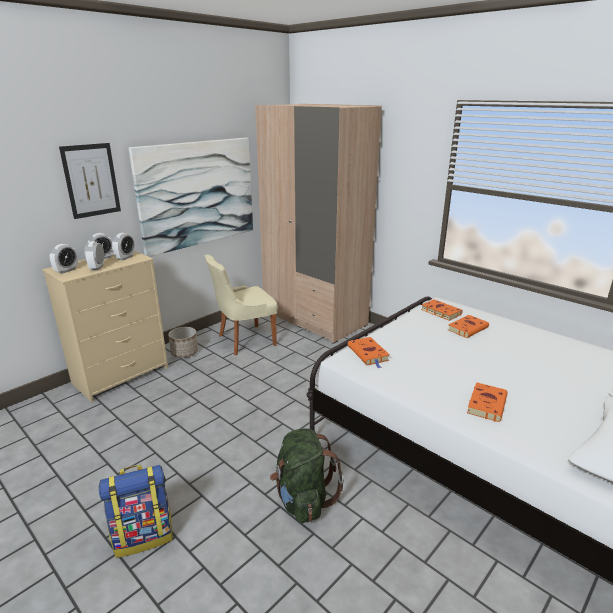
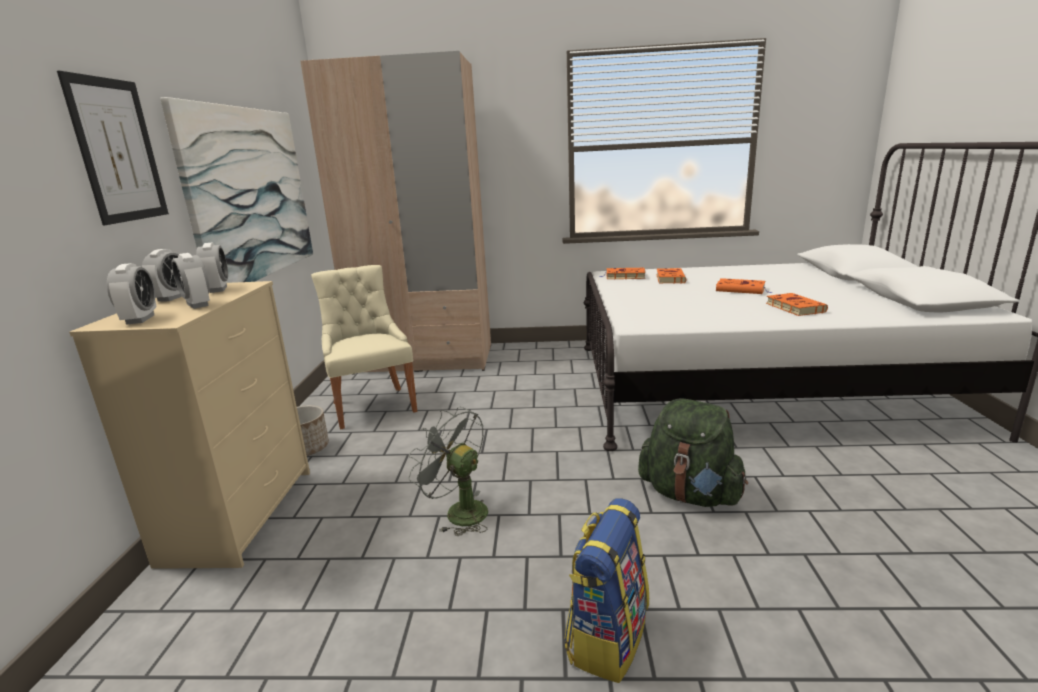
camera: 40 degrees left, 5 degrees down
beige chair [204,255,278,355] -> beige chair turned 135 degrees clockwise [311,265,417,429]
orange book [348,337,390,368] -> orange book moved to [716,278,772,294]
none -> grey fan [409,407,488,536]

